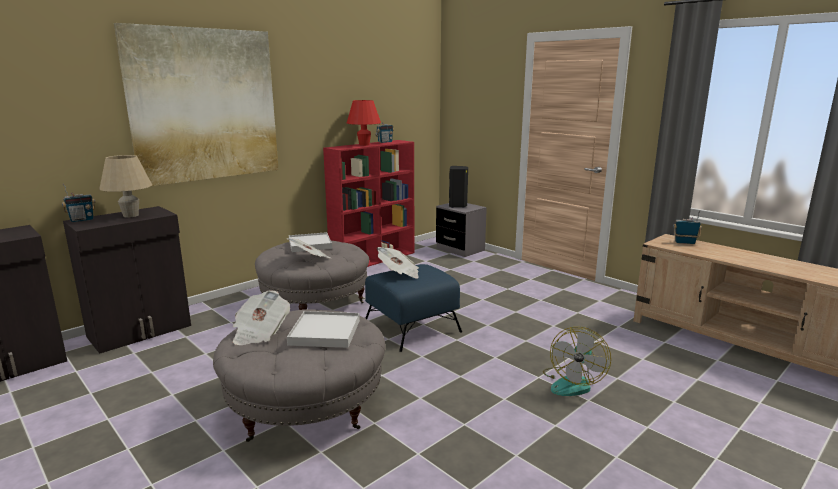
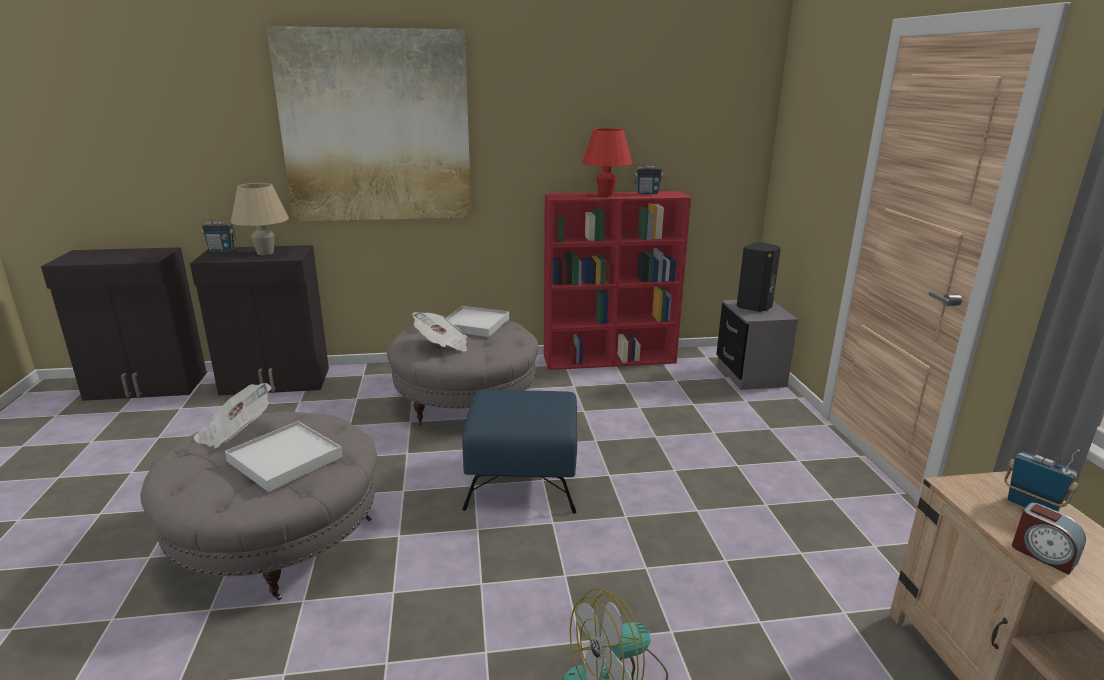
camera: 35 degrees right, 5 degrees up
newspaper [377,247,419,279] -> none
none -> alarm clock [1012,503,1086,575]

